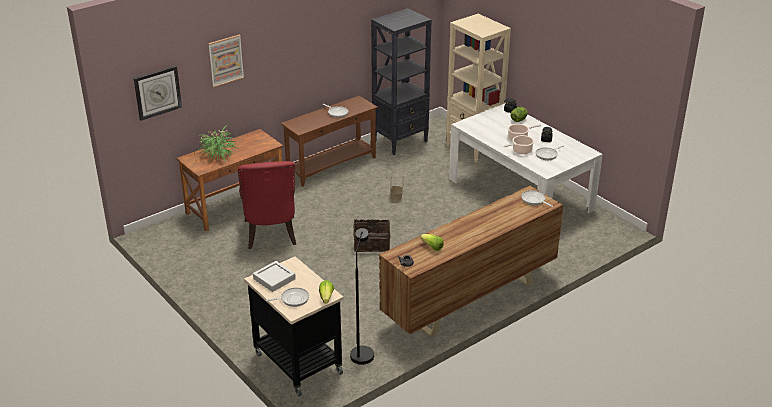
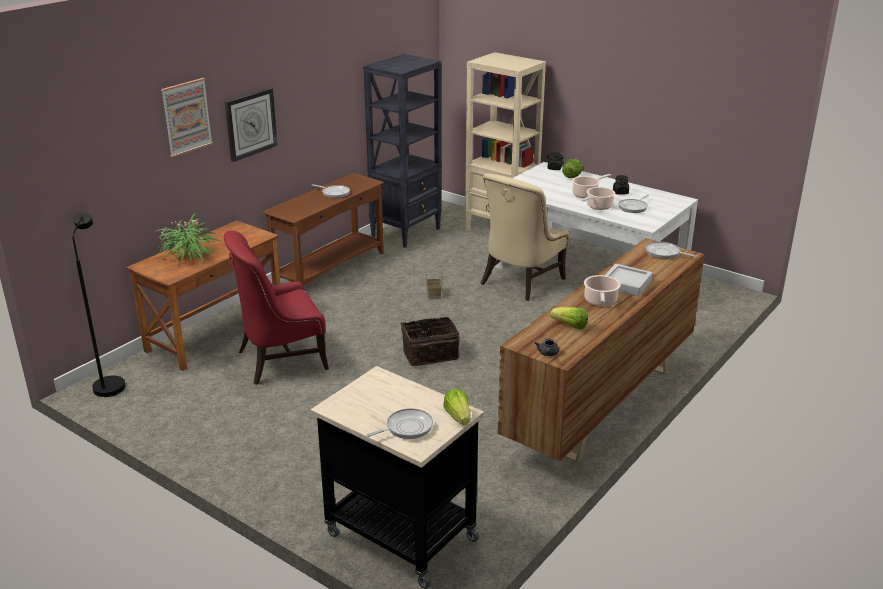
camera: 15 degrees left, 5 degrees down
wall clock [134,66,182,121] -> wall clock moved to [225,88,278,162]
red chair [238,161,296,249] -> red chair turned 90 degrees clockwise [224,230,329,385]
grey tray [253,261,296,292] -> grey tray moved to [605,264,653,296]
black floor lamp [350,228,374,365] -> black floor lamp moved to [72,213,125,397]
none -> beige chair [480,173,570,301]
none -> cooking pot [584,275,621,307]

